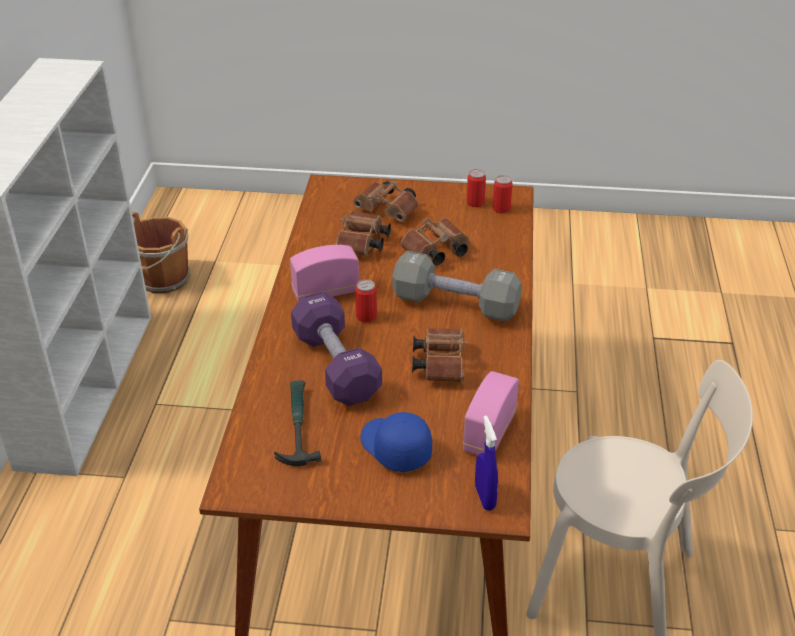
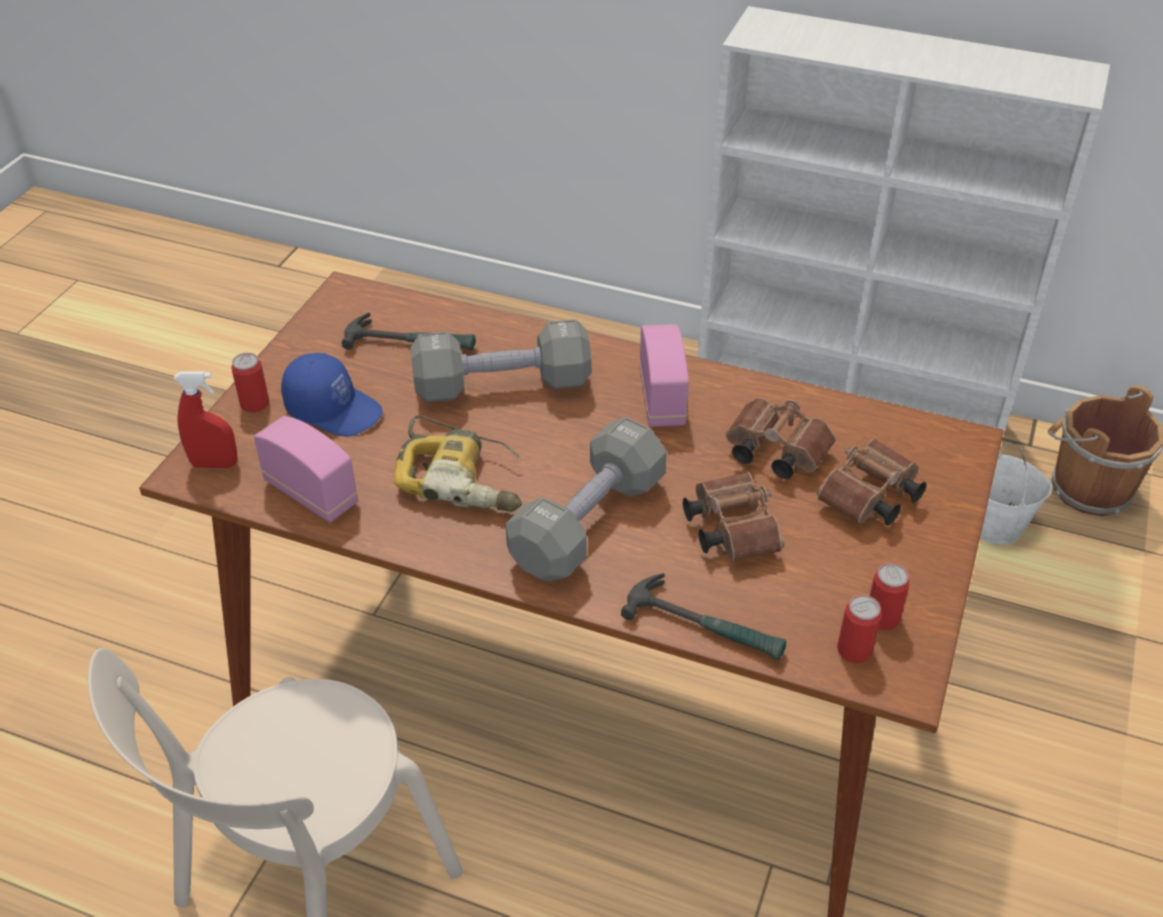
camera: 105 degrees right, 5 degrees up
purple dumbbell [291,292,382,406] -> grey dumbbell [410,319,591,403]
can [355,279,377,323] -> can moved to [231,353,269,412]
blue cap [360,412,432,472] -> blue cap turned 45 degrees clockwise [281,353,382,436]
brown binoculars [412,328,467,382] -> power drill [394,415,522,512]
blue spray bottle [475,416,498,510] -> red spray bottle [174,371,238,468]
none -> hammer [621,573,786,660]
none -> white bucket [980,442,1052,545]

